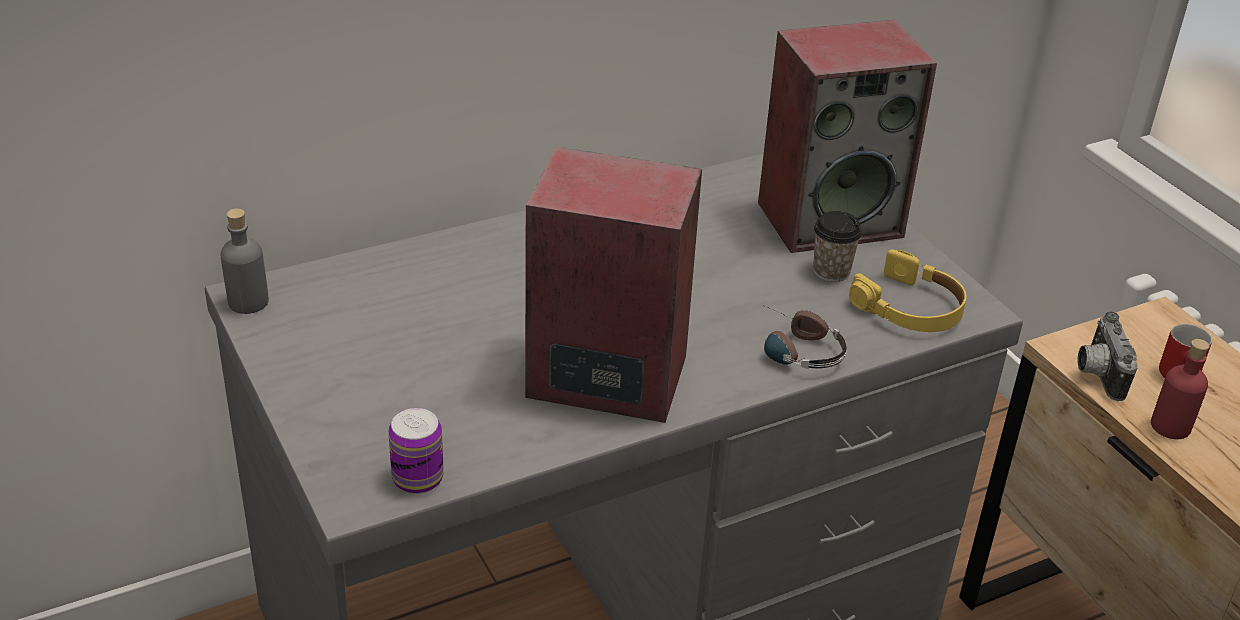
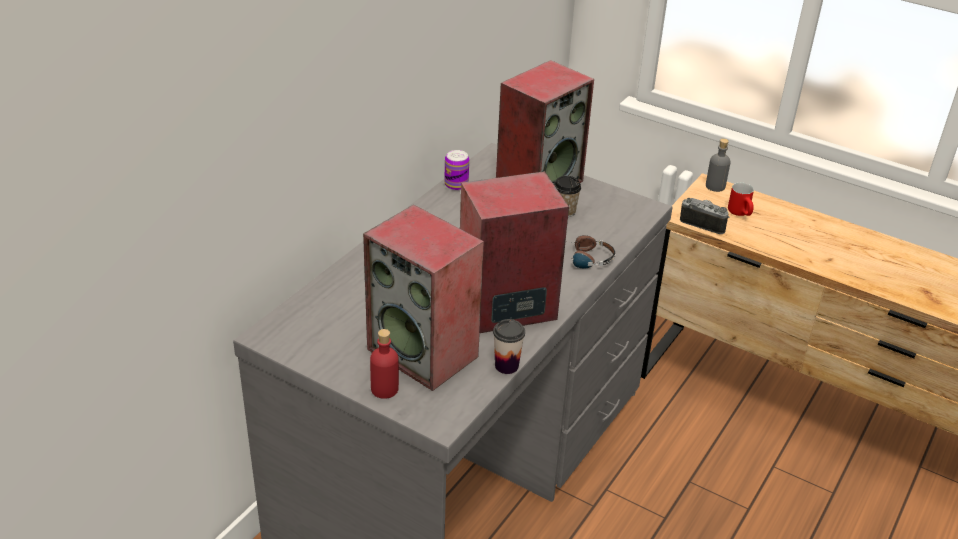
camera: 30 degrees left, 0 degrees up
grey bottle [220,209,269,314] -> grey bottle moved to [706,138,731,192]
can [388,408,444,494] -> can moved to [444,150,469,191]
yellow headphones [849,249,967,332] -> none
camera [1077,311,1138,401] -> camera turned 150 degrees clockwise [680,198,729,234]
red bottle [1151,339,1210,439] -> red bottle moved to [370,329,399,399]
none -> speaker [363,205,484,391]
none -> cup [493,319,525,374]

